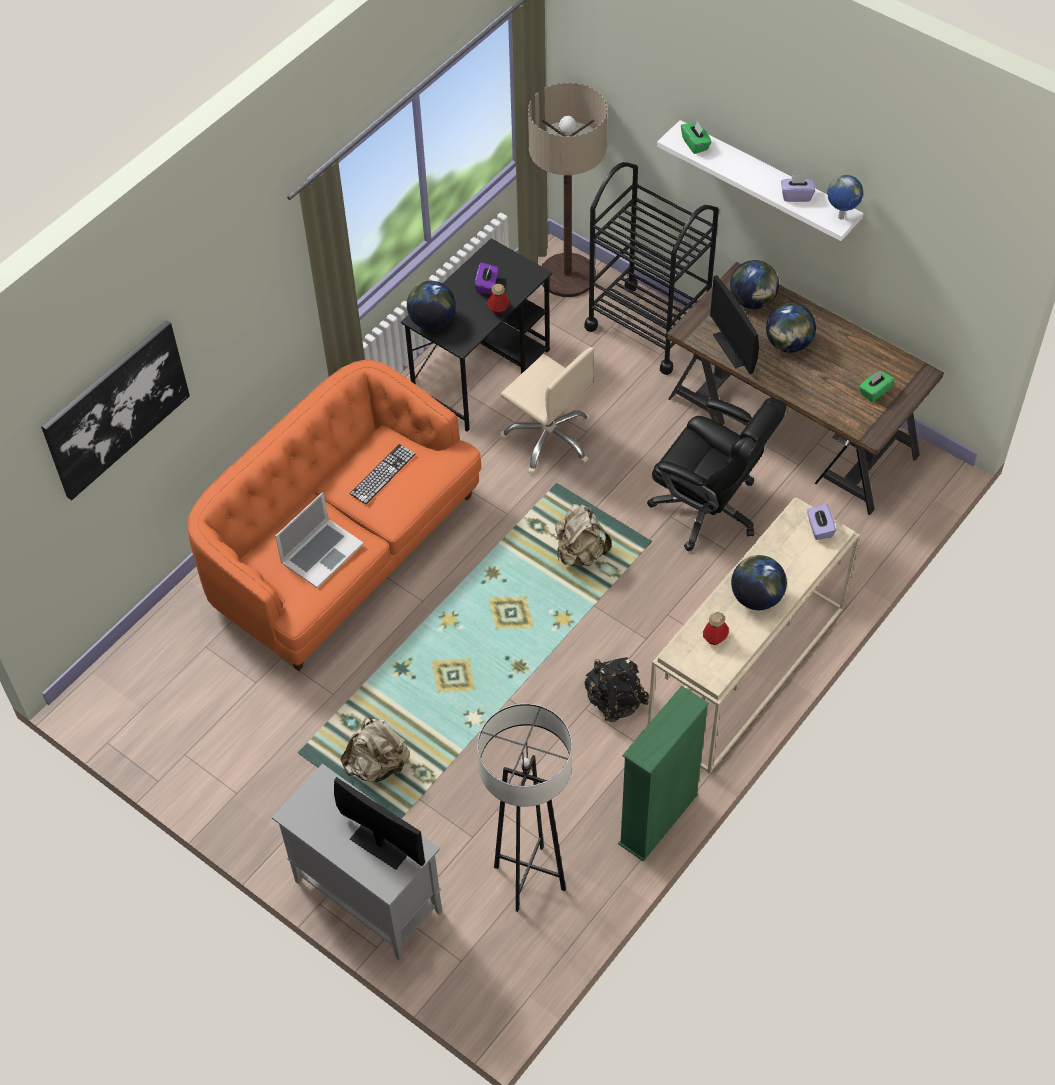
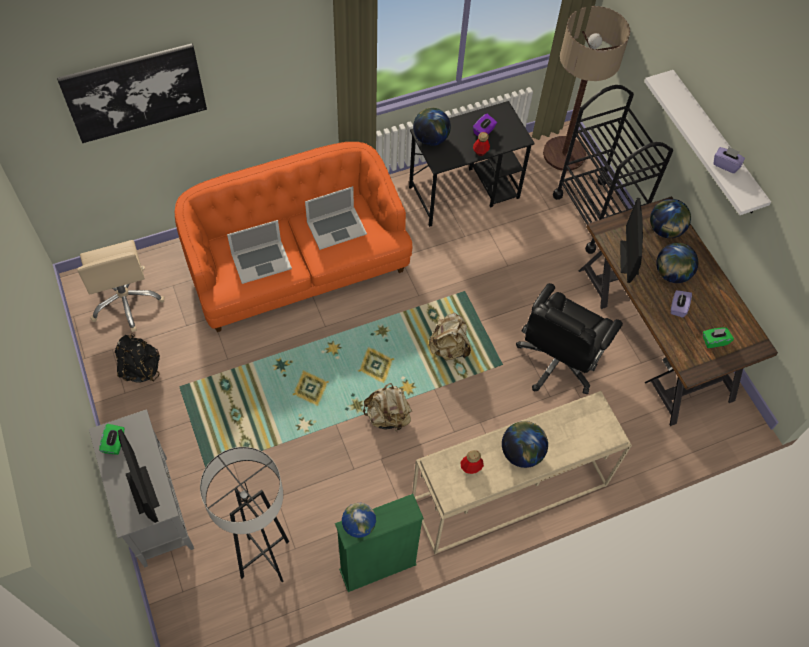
camera: 25 degrees right, 5 degrees up
beige backpack [341,716,410,782] -> beige backpack moved to [363,383,412,433]
keyboard [350,444,416,504] -> laptop [305,186,367,250]
beige office chair [500,347,594,474] -> beige office chair moved to [77,240,165,332]
black backpack [585,657,649,722] -> black backpack moved to [115,334,160,382]
black office chair [647,397,787,551] -> black office chair turned 60 degrees clockwise [516,283,623,394]
green tissue box [681,121,712,154] -> green tissue box moved to [99,424,125,455]
purple tissue box [807,504,836,540] -> purple tissue box moved to [671,290,692,318]
globe [827,175,863,220] -> globe moved to [342,503,376,538]

